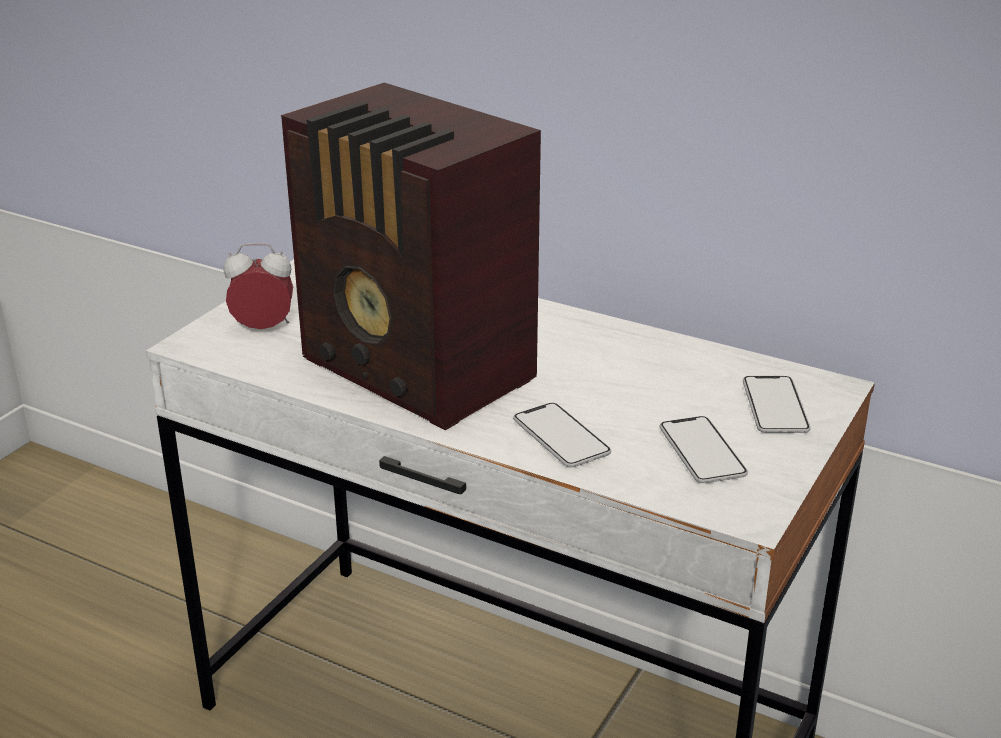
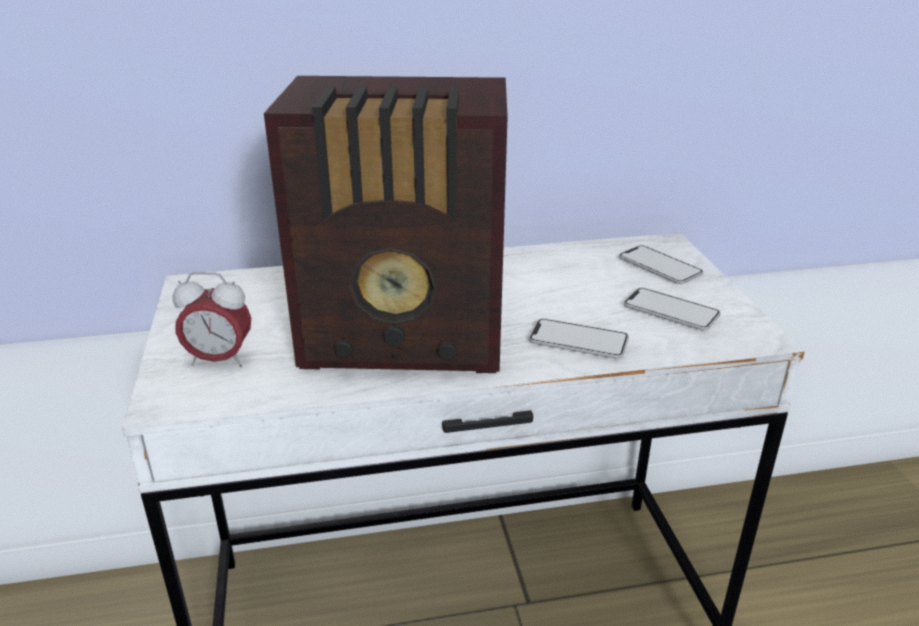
camera: 40 degrees left, 0 degrees up
alarm clock [224,243,293,329] -> alarm clock turned 135 degrees counterclockwise [173,272,251,367]

